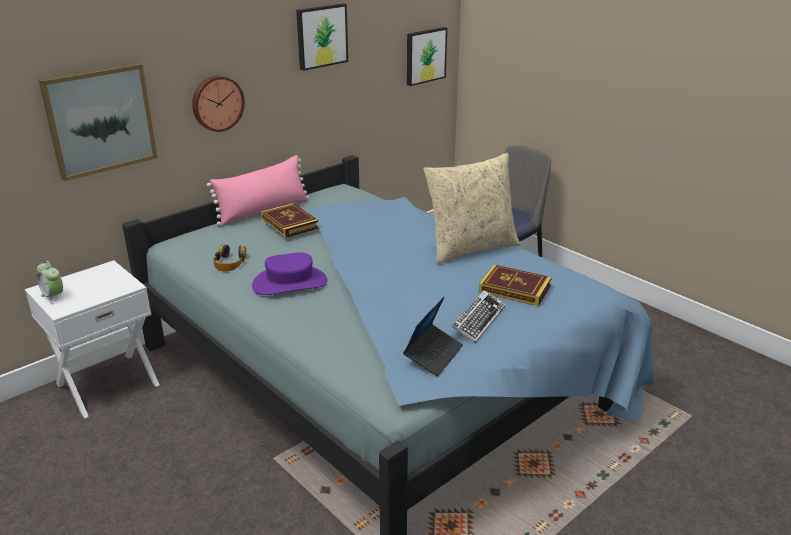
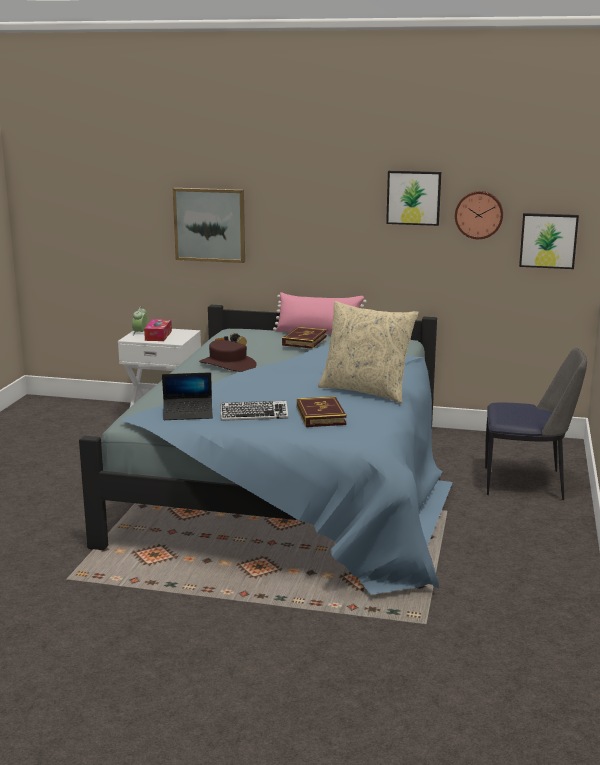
camera: 55 degrees right, 10 degrees down
wall clock [192,75,245,132] -> wall clock moved to [455,191,503,239]
purple hat [252,253,328,295] -> brown hat [199,340,257,372]
none -> tissue box [144,319,172,341]

